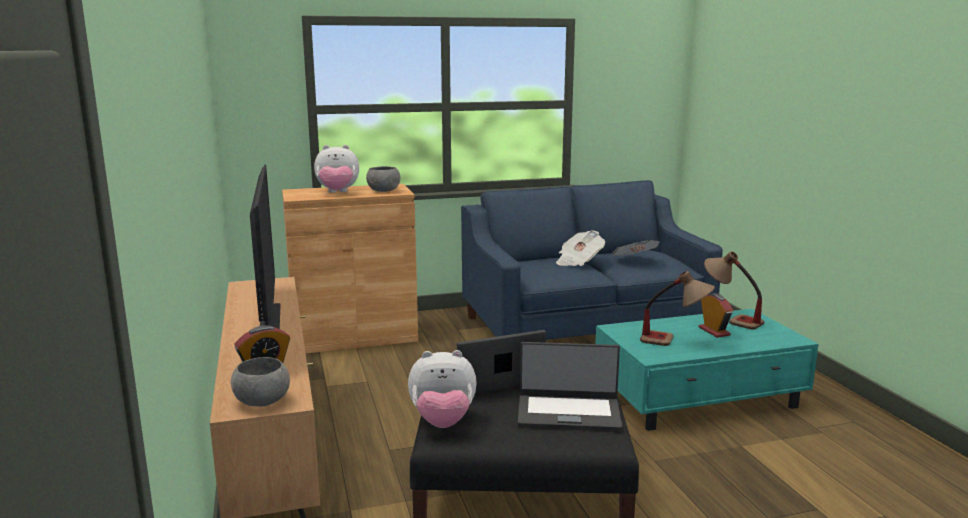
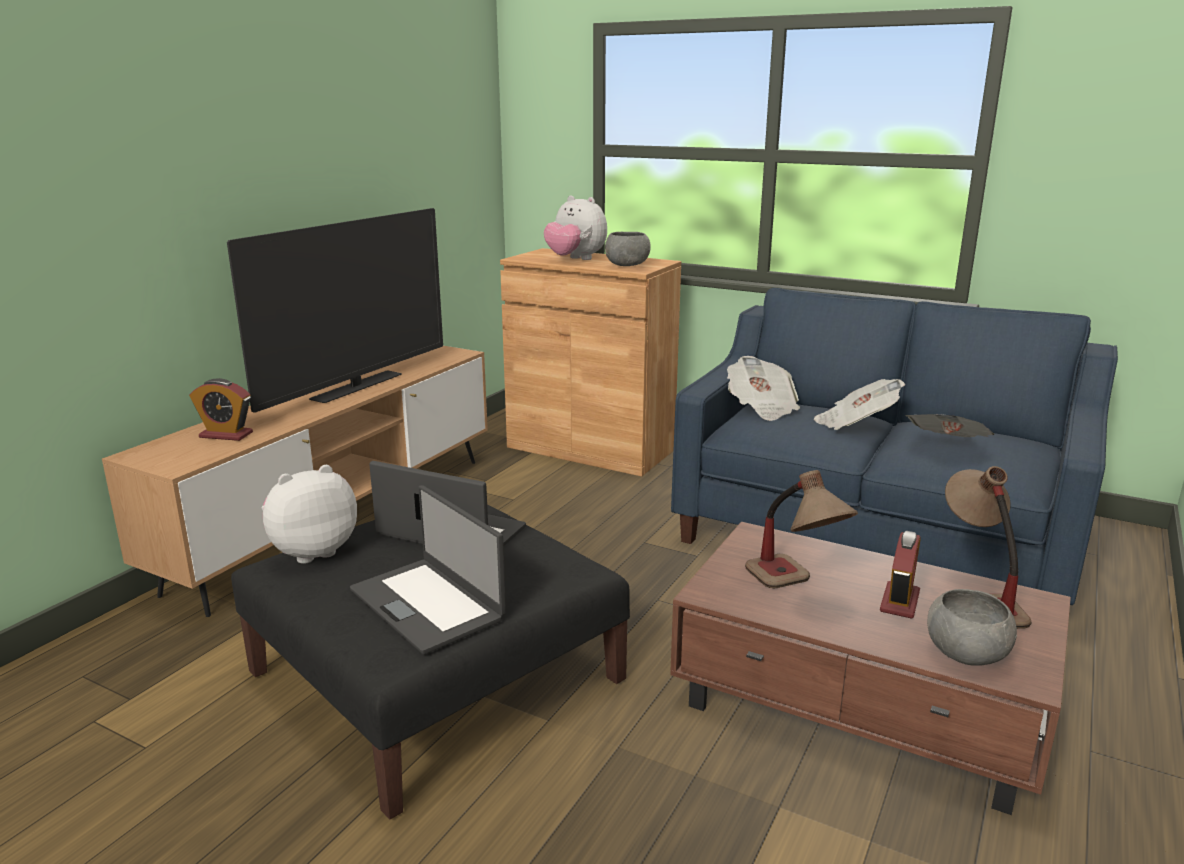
camera: 45 degrees right, 5 degrees up
grey bowl [231,357,290,407] -> grey bowl moved to [927,589,1017,666]
plush toy [408,350,477,428] -> plush toy turned 105 degrees clockwise [262,465,357,564]
turquoise coffee table [595,309,819,431] -> brown coffee table [670,522,1071,815]
none -> newspaper [727,356,800,421]

